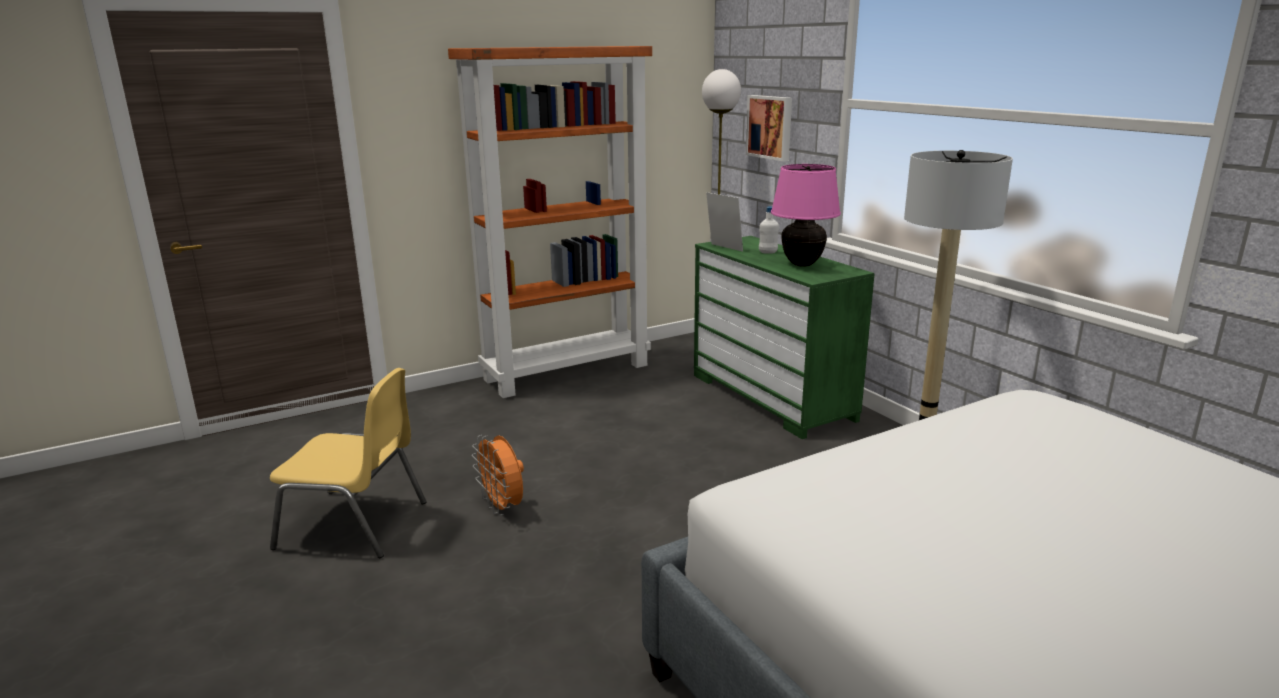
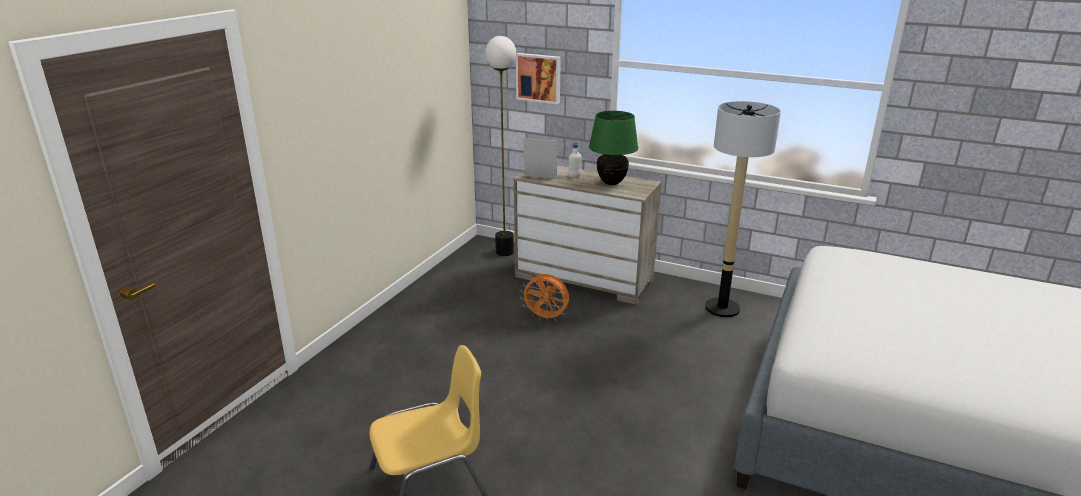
camera: 35 degrees left, 5 degrees up
orange bookcase [448,46,652,398] -> none
orange fan [472,435,524,516] -> orange fan moved to [520,274,569,322]
green dresser [694,236,875,439] -> beige dresser [513,165,662,305]
pink table lamp [771,164,841,267] -> green table lamp [589,111,639,185]

